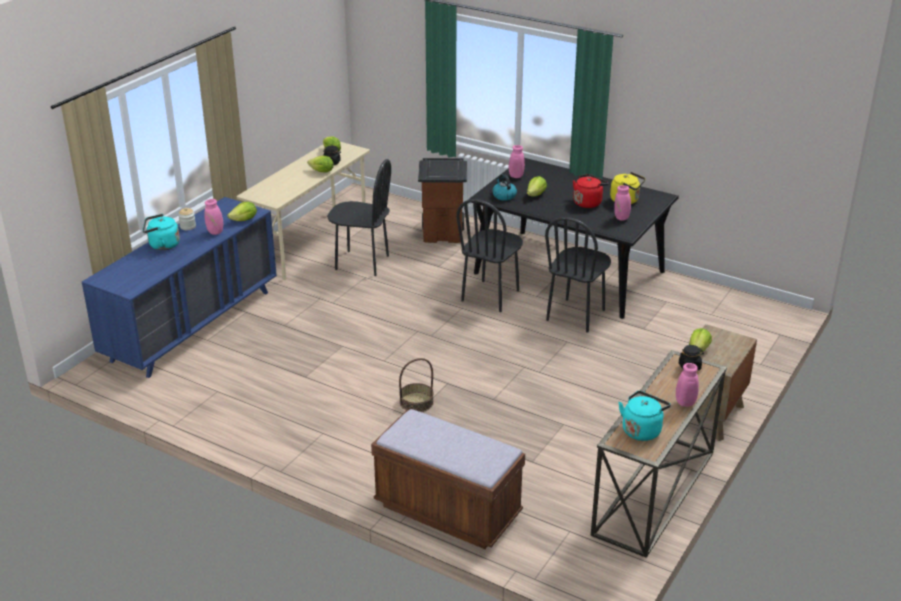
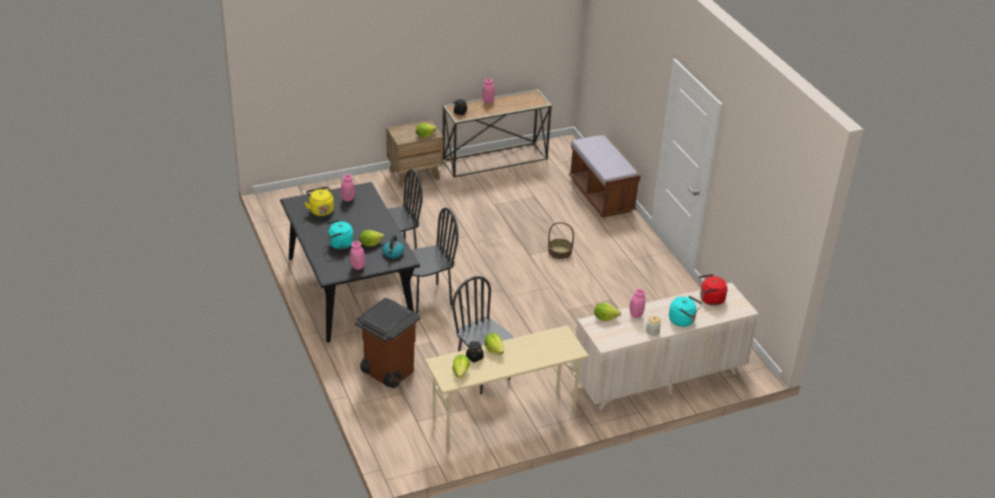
camera: 145 degrees left, 5 degrees up
blue dresser [82,197,277,378] -> beige dresser [572,282,759,411]
red kettle [573,174,609,208] -> red kettle moved to [699,274,727,306]
turquoise kettle [618,391,671,441] -> turquoise kettle moved to [325,219,354,249]

